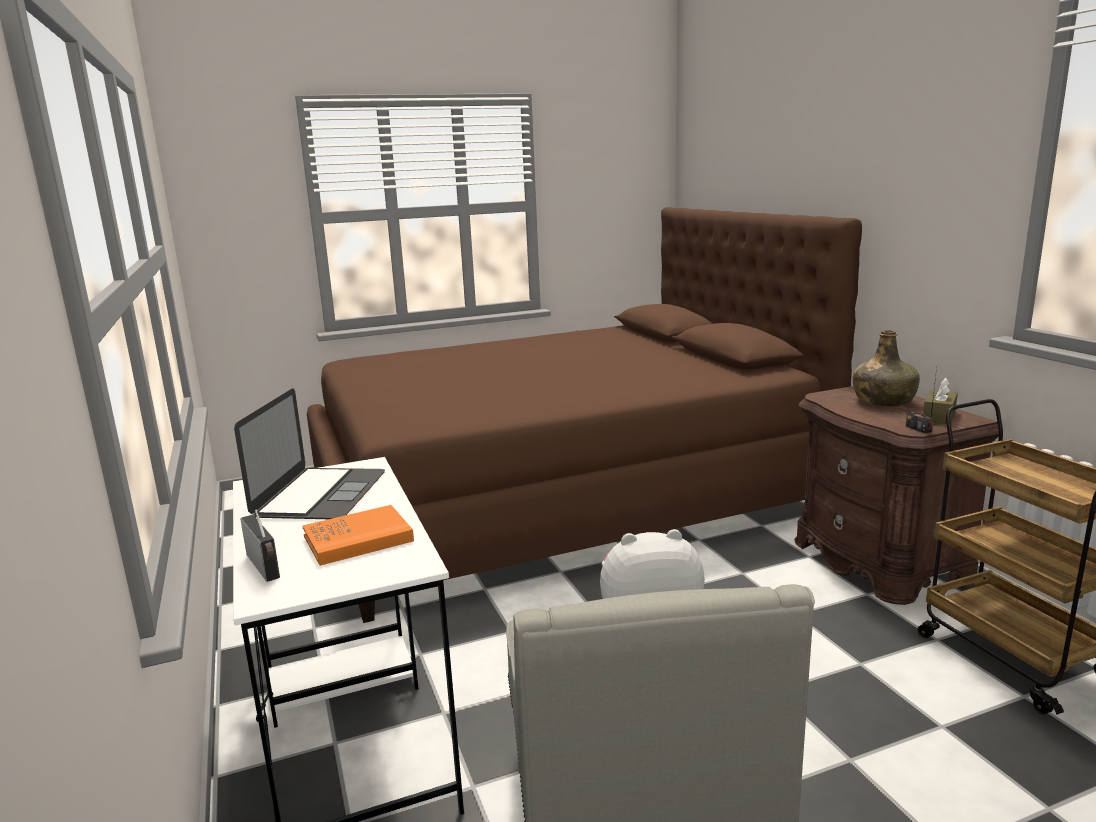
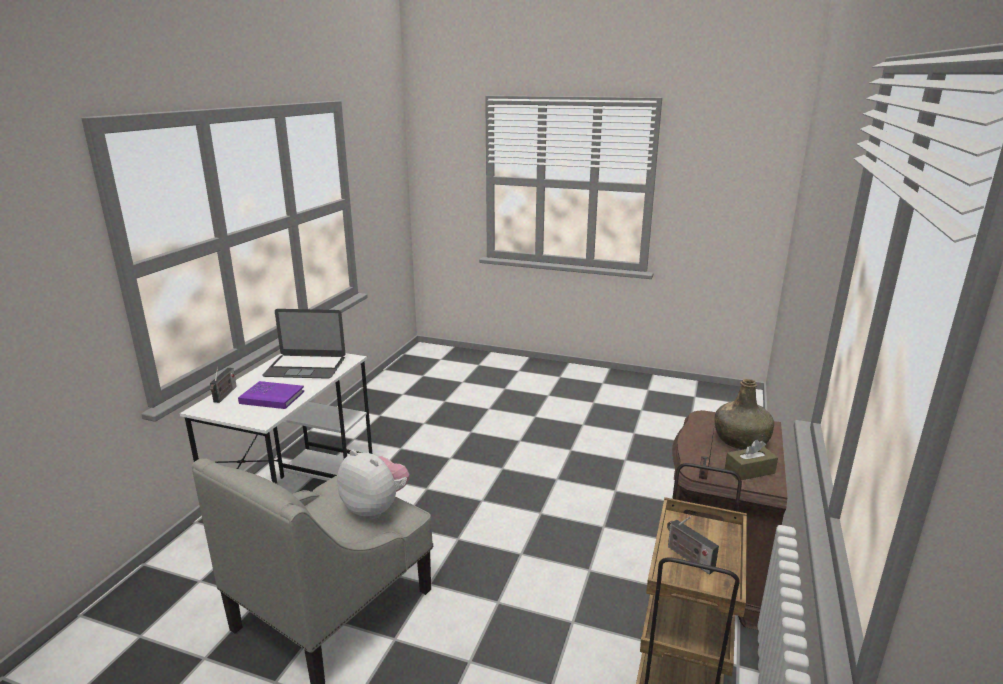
camera: 40 degrees right, 5 degrees up
laptop [234,389,385,519] -> laptop turned 45 degrees clockwise [262,309,345,379]
orange book [302,505,414,566] -> purple book [238,381,304,409]
brown bed [307,207,862,623] -> none
none -> radio [667,516,719,575]

